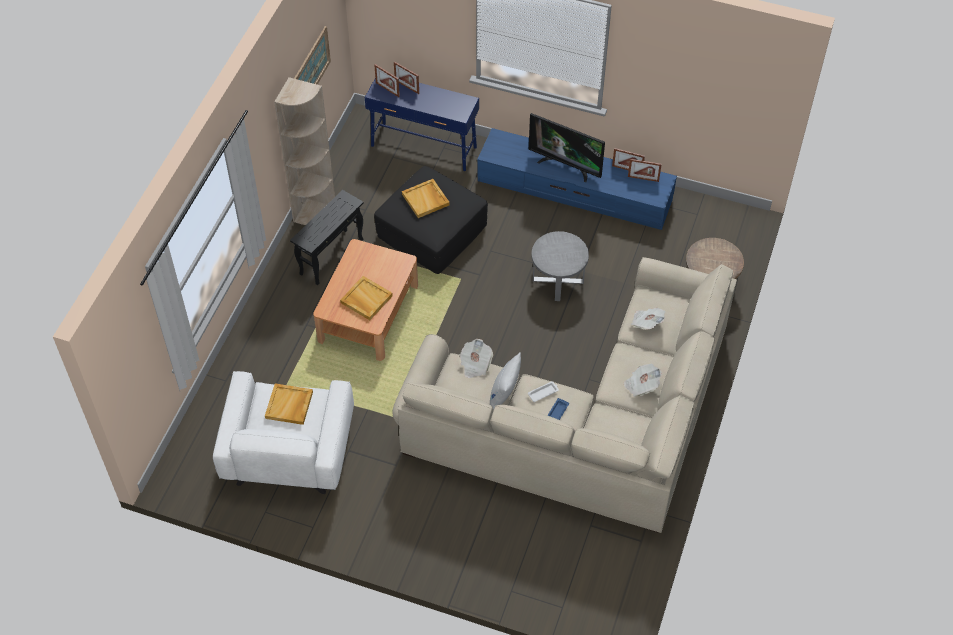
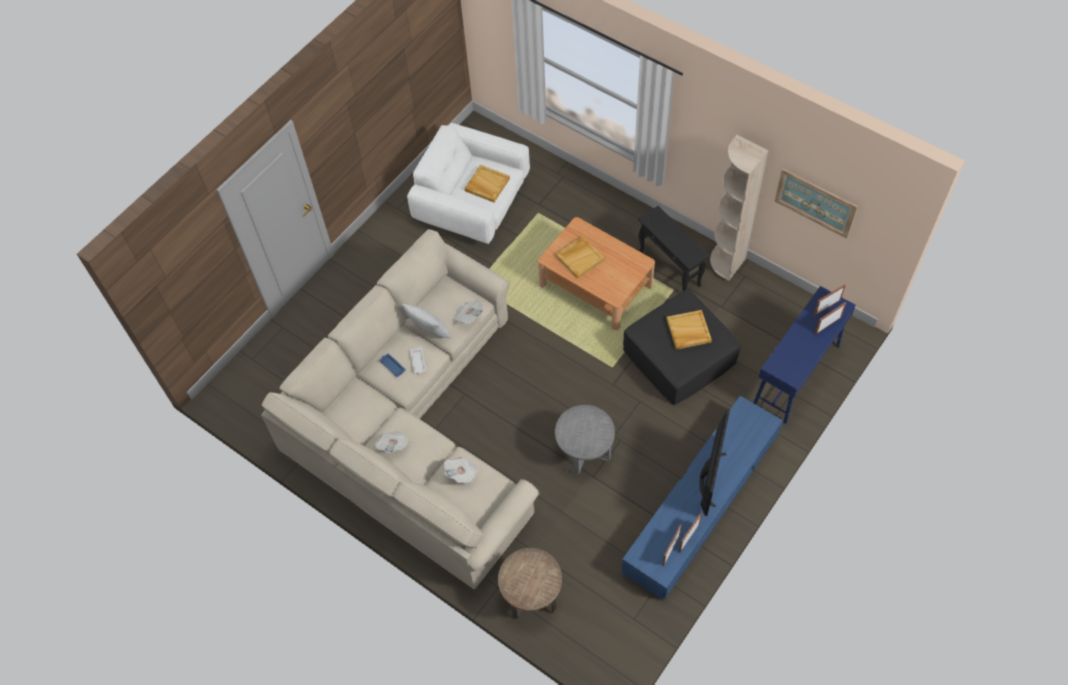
camera: 110 degrees right, 5 degrees up
television [529,113,605,182] -> television turned 150 degrees clockwise [700,409,730,516]

